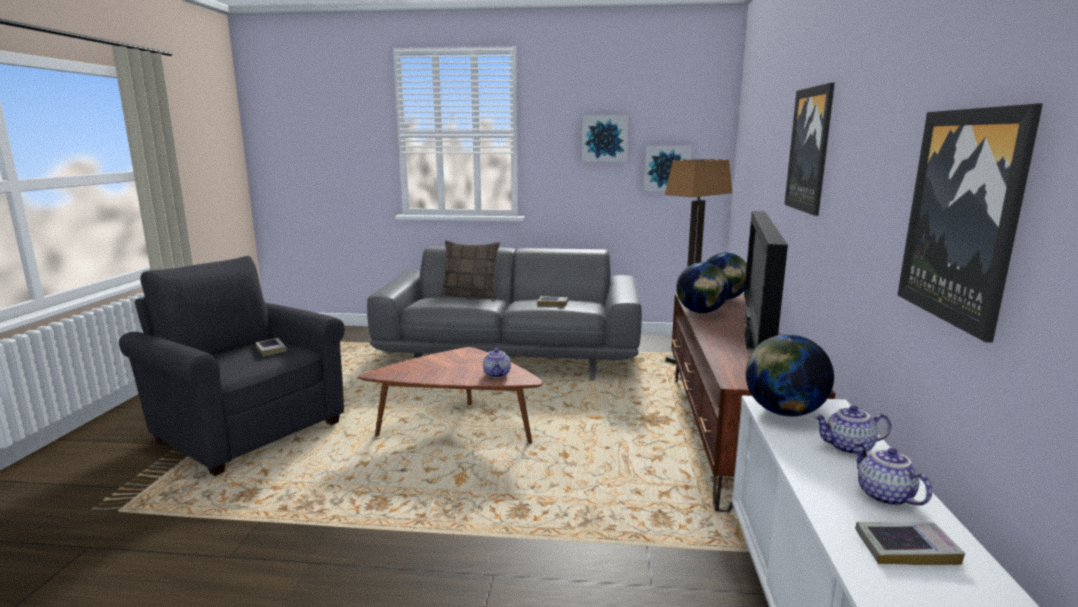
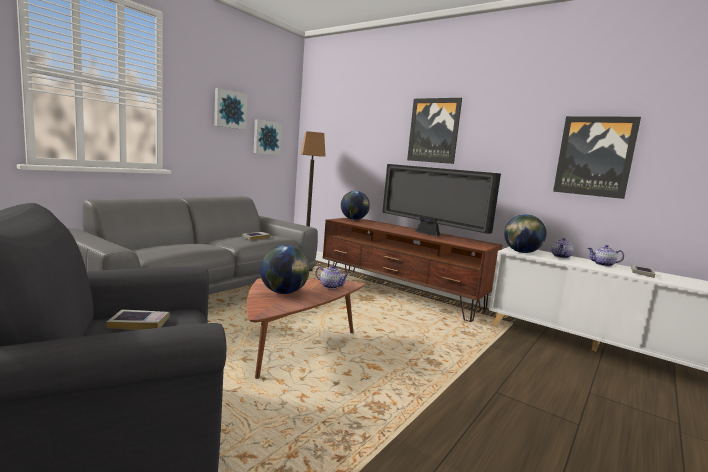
camera: 60 degrees left, 5 degrees down
pillow [440,240,500,299] -> none
globe [676,262,729,313] -> globe moved to [260,245,310,294]

